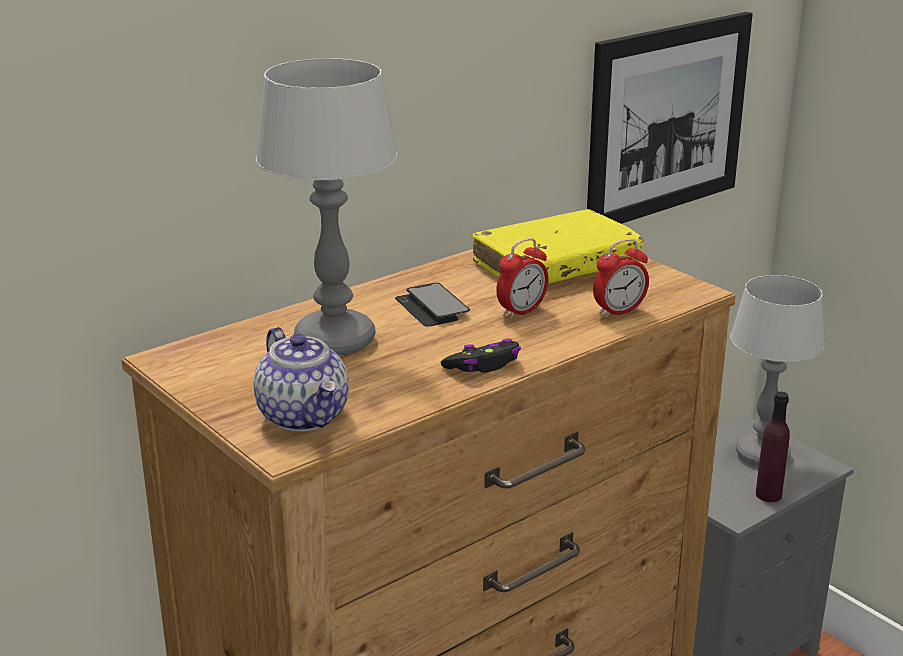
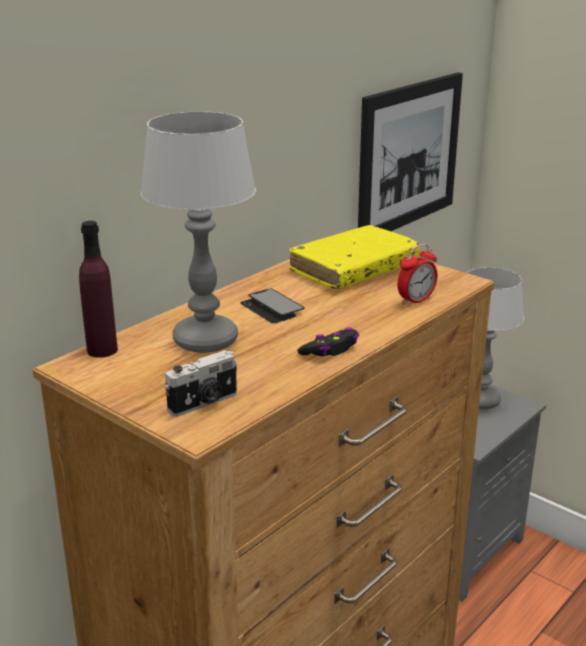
camera: 10 degrees left, 0 degrees up
teapot [254,327,349,432] -> camera [165,350,237,417]
alarm clock [496,238,548,319] -> none
purple bottle [756,392,790,502] -> purple bottle moved to [79,221,118,358]

